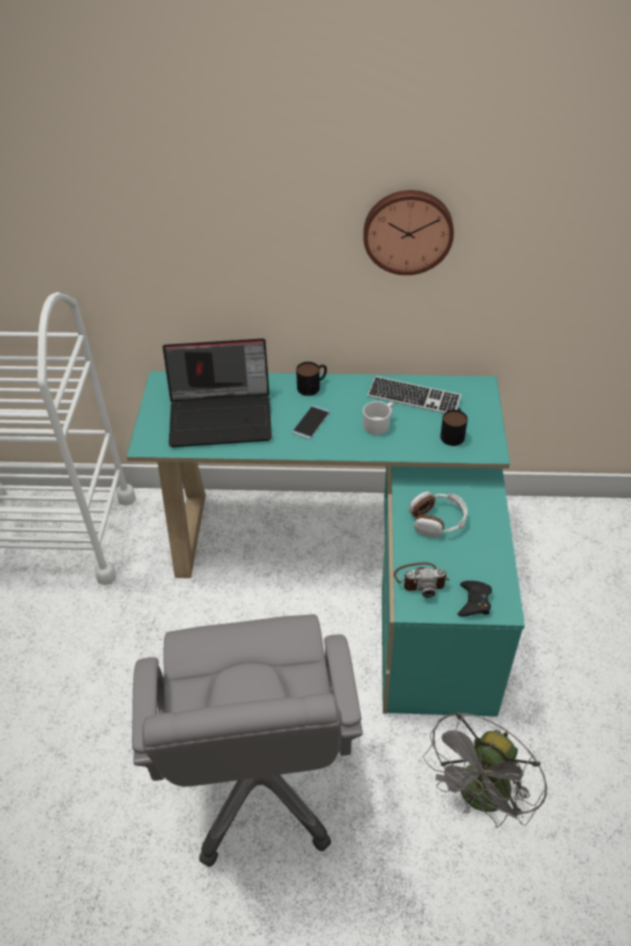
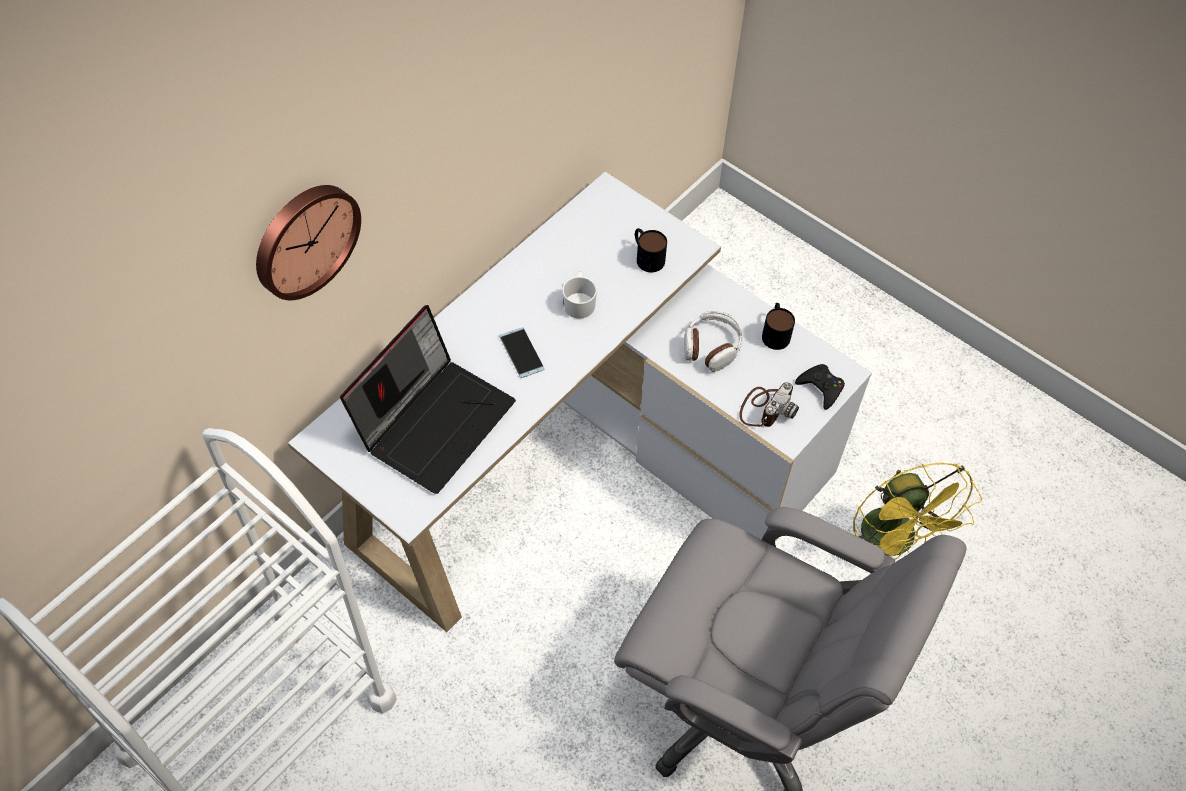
camera: 55 degrees left, 10 degrees up
turquoise desk [126,371,525,717] -> white desk [288,171,872,632]
mug [296,362,327,396] -> mug moved to [762,303,795,350]
wall clock [363,190,454,275] -> wall clock moved to [256,185,361,300]
keyboard [367,376,461,413] -> none
grey fan [423,712,548,828] -> yellow fan [853,463,982,560]

